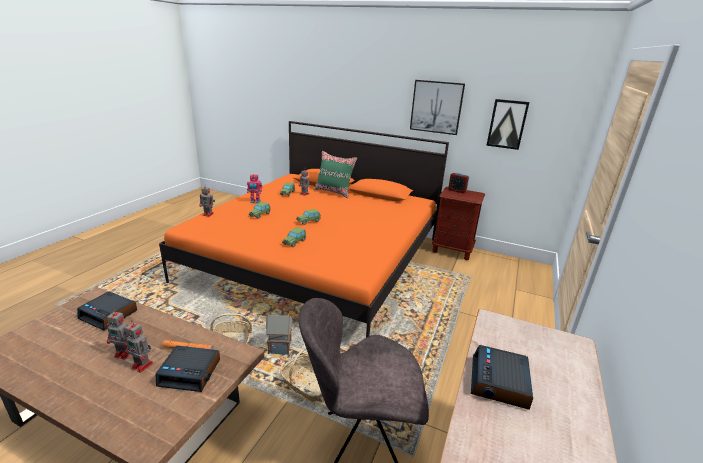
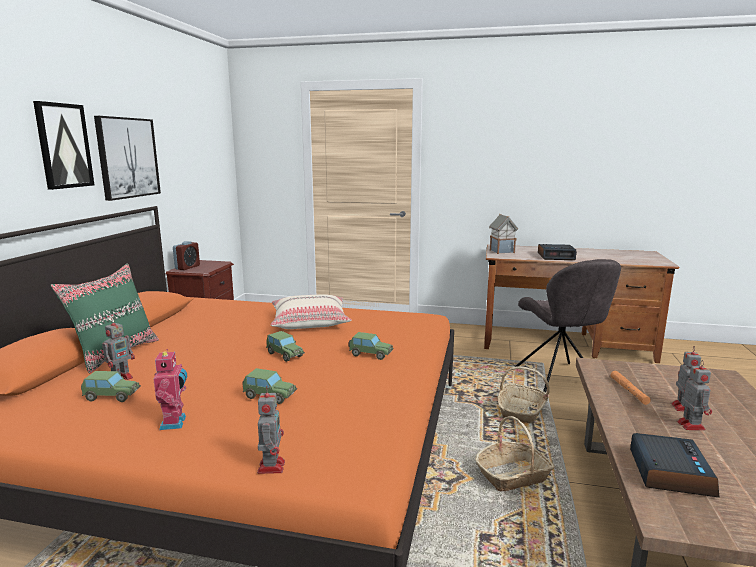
camera: 100 degrees left, 10 degrees down
alarm clock [156,346,220,392] -> none
toy house [266,314,293,355] -> toy house moved to [489,214,518,254]
picture [486,99,529,150] -> picture moved to [33,101,94,190]
none -> beige pillow [271,294,352,329]

